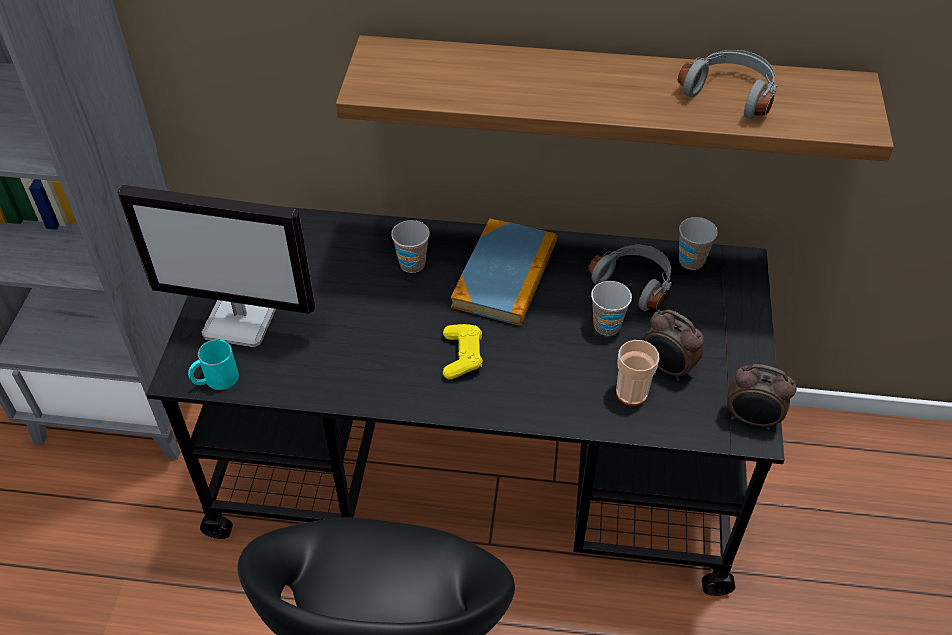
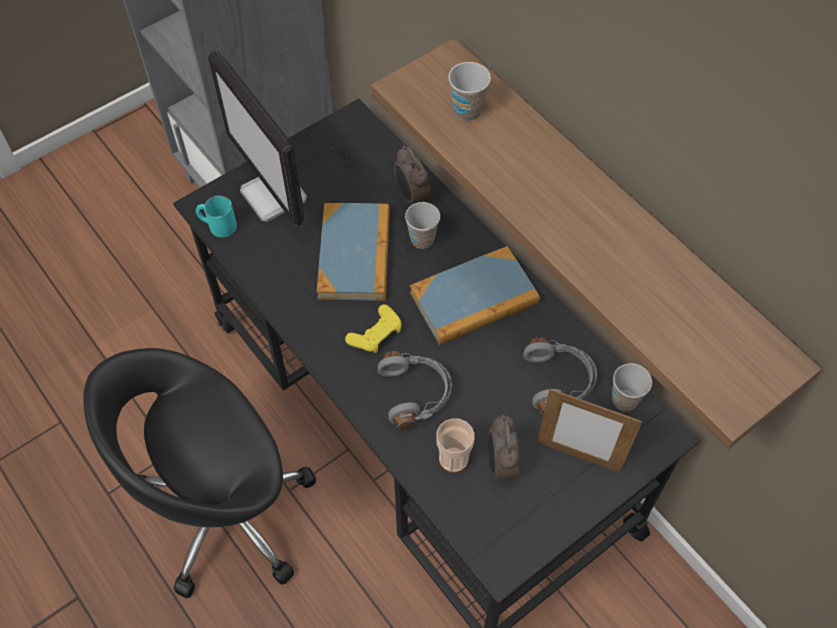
camera: 45 degrees right, 10 degrees up
cup [591,281,632,336] -> cup moved to [448,62,491,121]
grey headphones [678,50,777,119] -> grey headphones moved to [378,351,452,430]
alarm clock [727,364,797,430] -> alarm clock moved to [394,145,431,205]
none -> book [317,203,390,301]
none -> picture frame [537,389,642,473]

